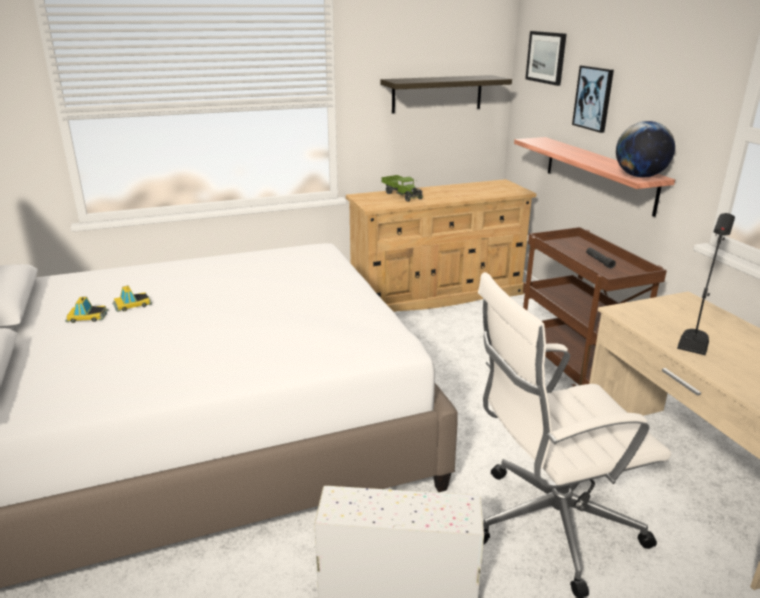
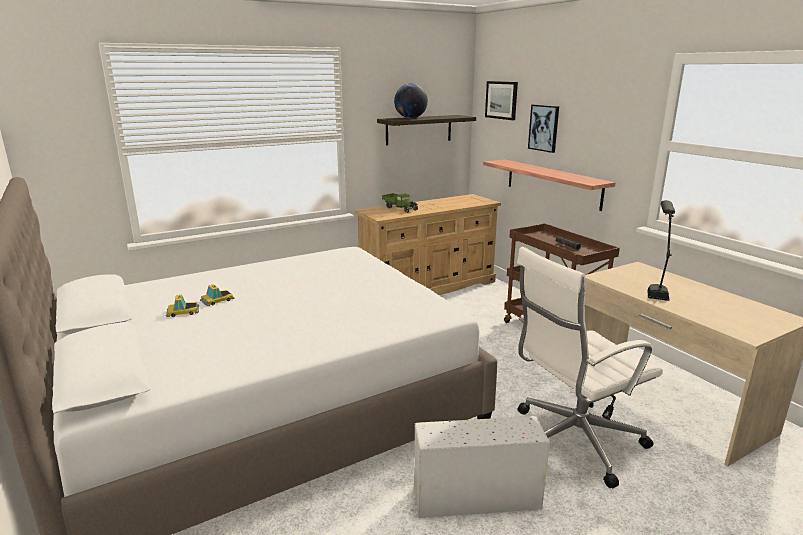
camera: 10 degrees left, 5 degrees down
globe [616,121,675,177] -> globe moved to [394,83,428,118]

